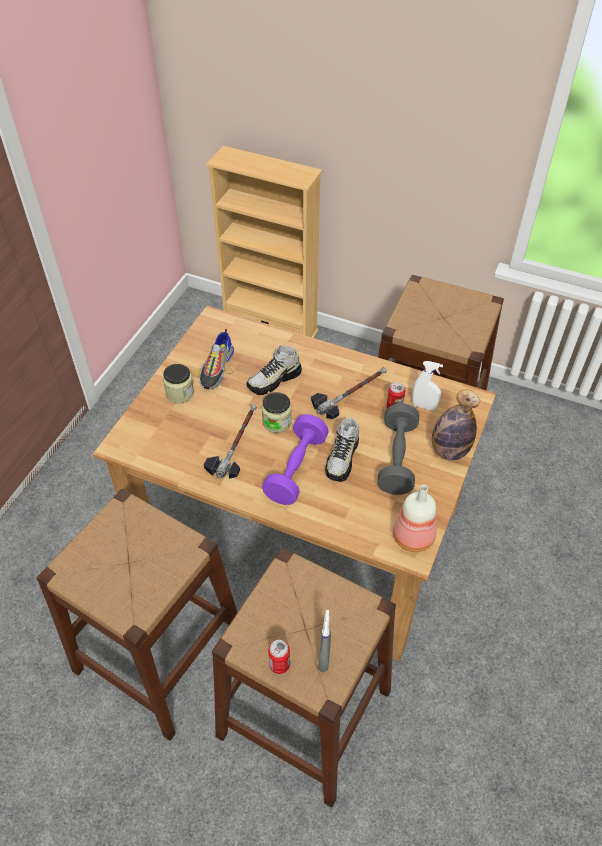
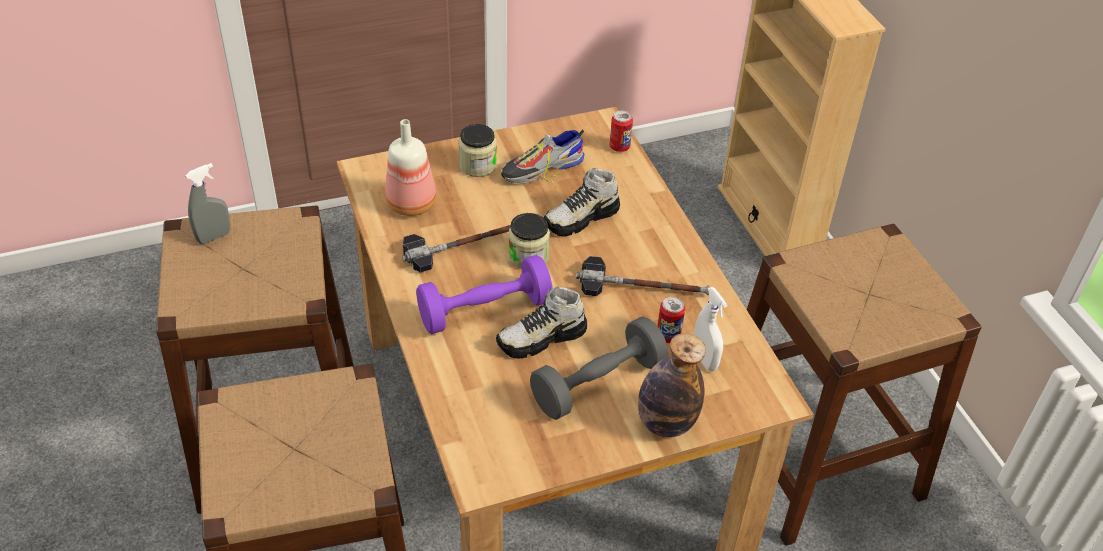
camera: 45 degrees right, 5 degrees down
shoe [246,346,302,395] -> shoe turned 45 degrees counterclockwise [544,168,620,237]
can [268,640,290,674] -> can moved to [609,111,633,152]
grey spray bottle [318,610,331,672] -> grey spray bottle moved to [186,163,230,244]
bottle [393,485,436,552] -> bottle moved to [385,119,436,216]

